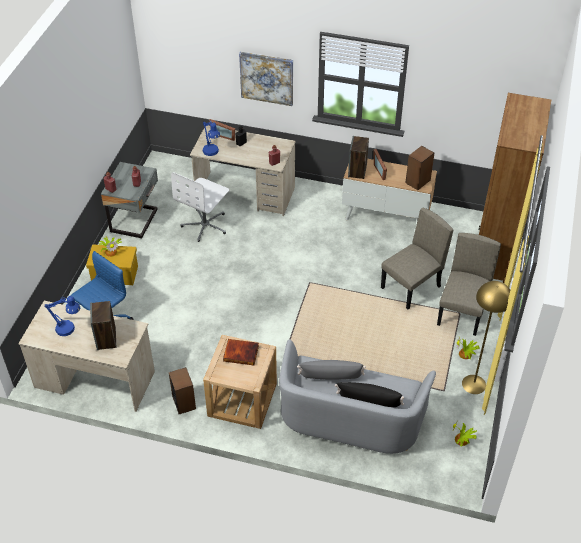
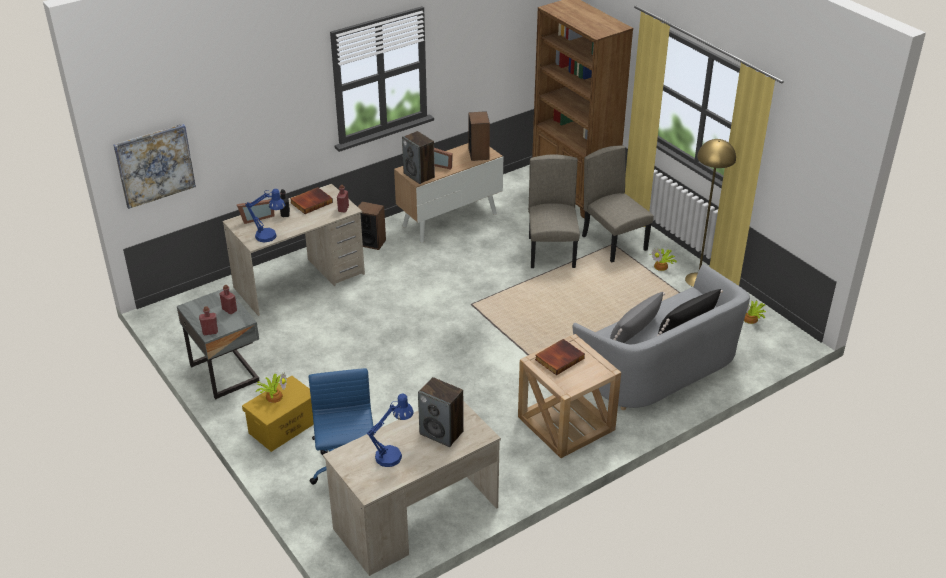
camera: 50 degrees left, 10 degrees down
speaker [169,367,196,414] -> speaker moved to [358,201,386,250]
white office chair [171,172,229,242] -> none
picture [239,51,293,106] -> picture moved to [113,124,196,209]
none -> book [290,187,333,214]

